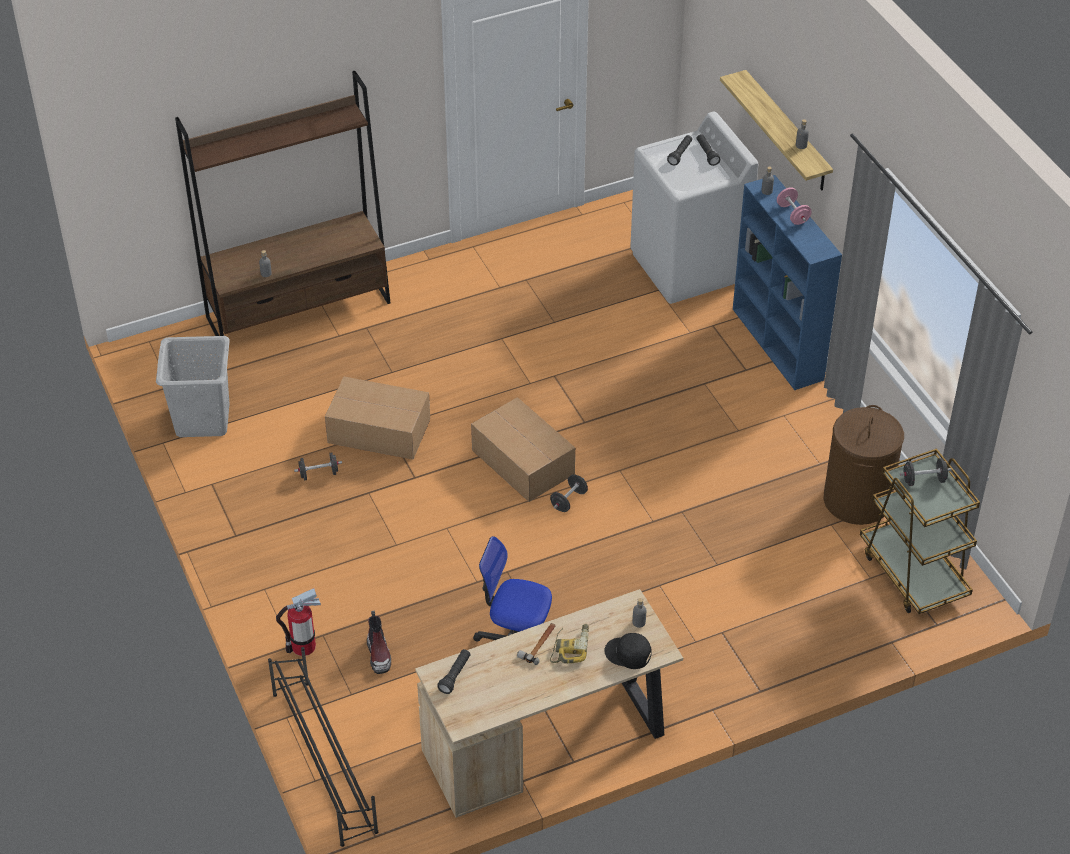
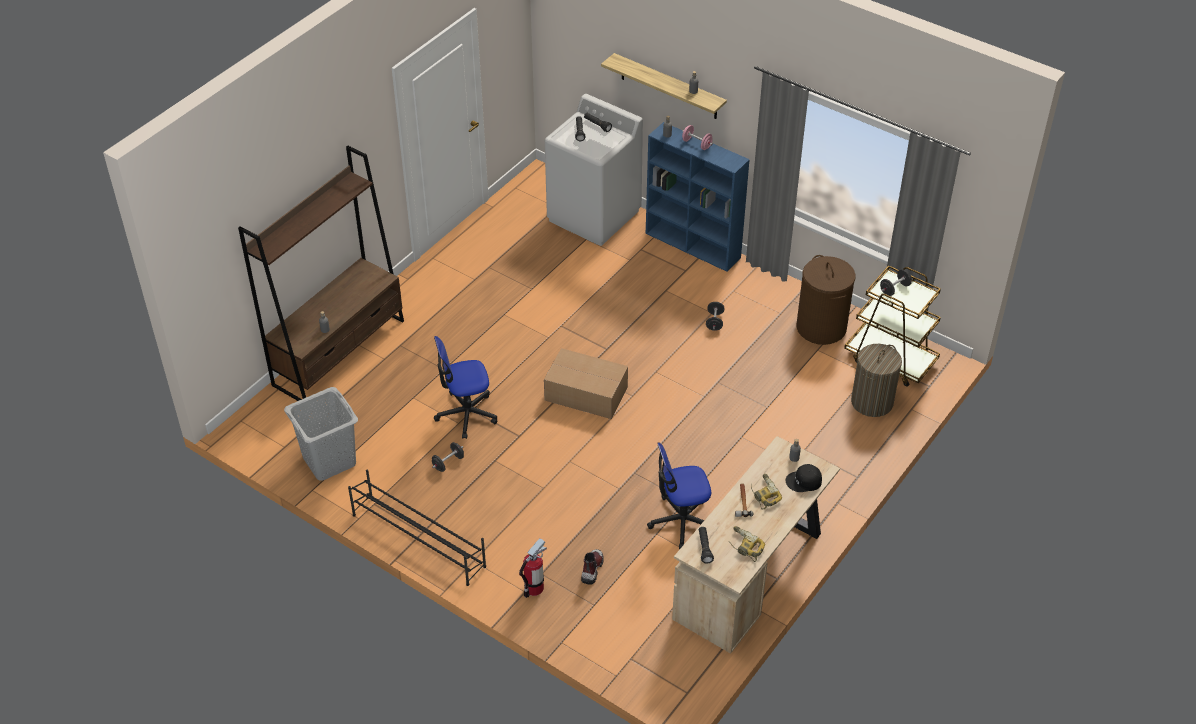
camera: 30 degrees left, 0 degrees up
black shoe rack [268,647,378,847] -> black shoe rack moved to [348,470,486,586]
cardboard box [325,377,430,459] -> office chair [434,336,497,439]
boot [367,610,391,674] -> boot turned 120 degrees counterclockwise [581,549,604,585]
black dumbbell [550,474,588,512] -> black dumbbell moved to [706,302,724,331]
none -> power drill [730,526,765,562]
none -> laundry basket [851,344,902,417]

